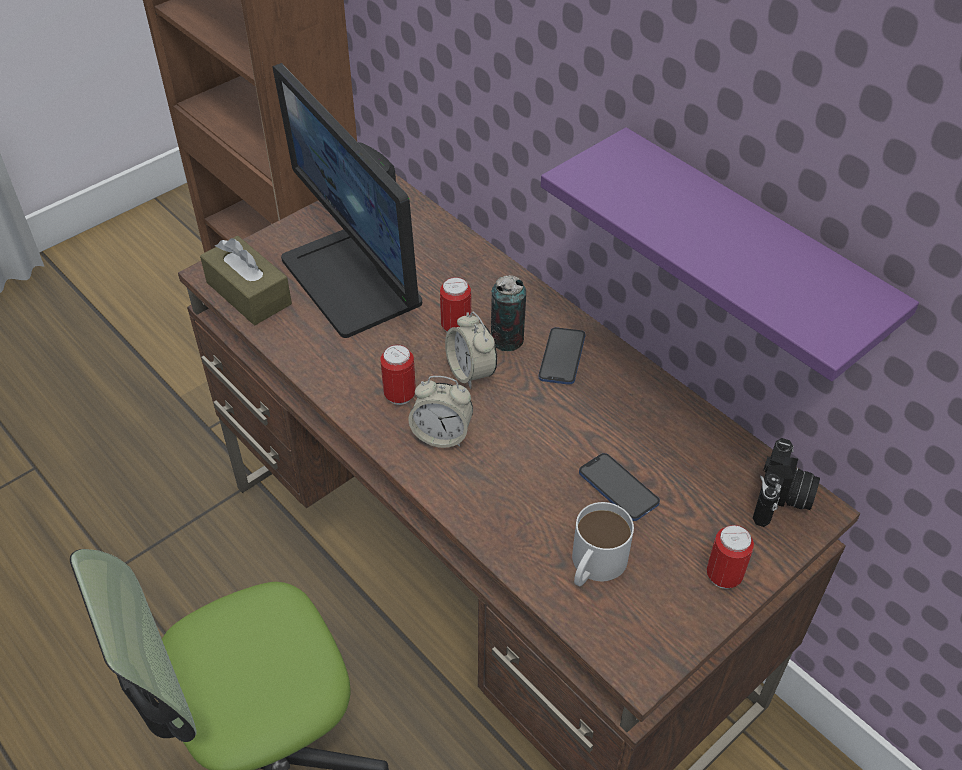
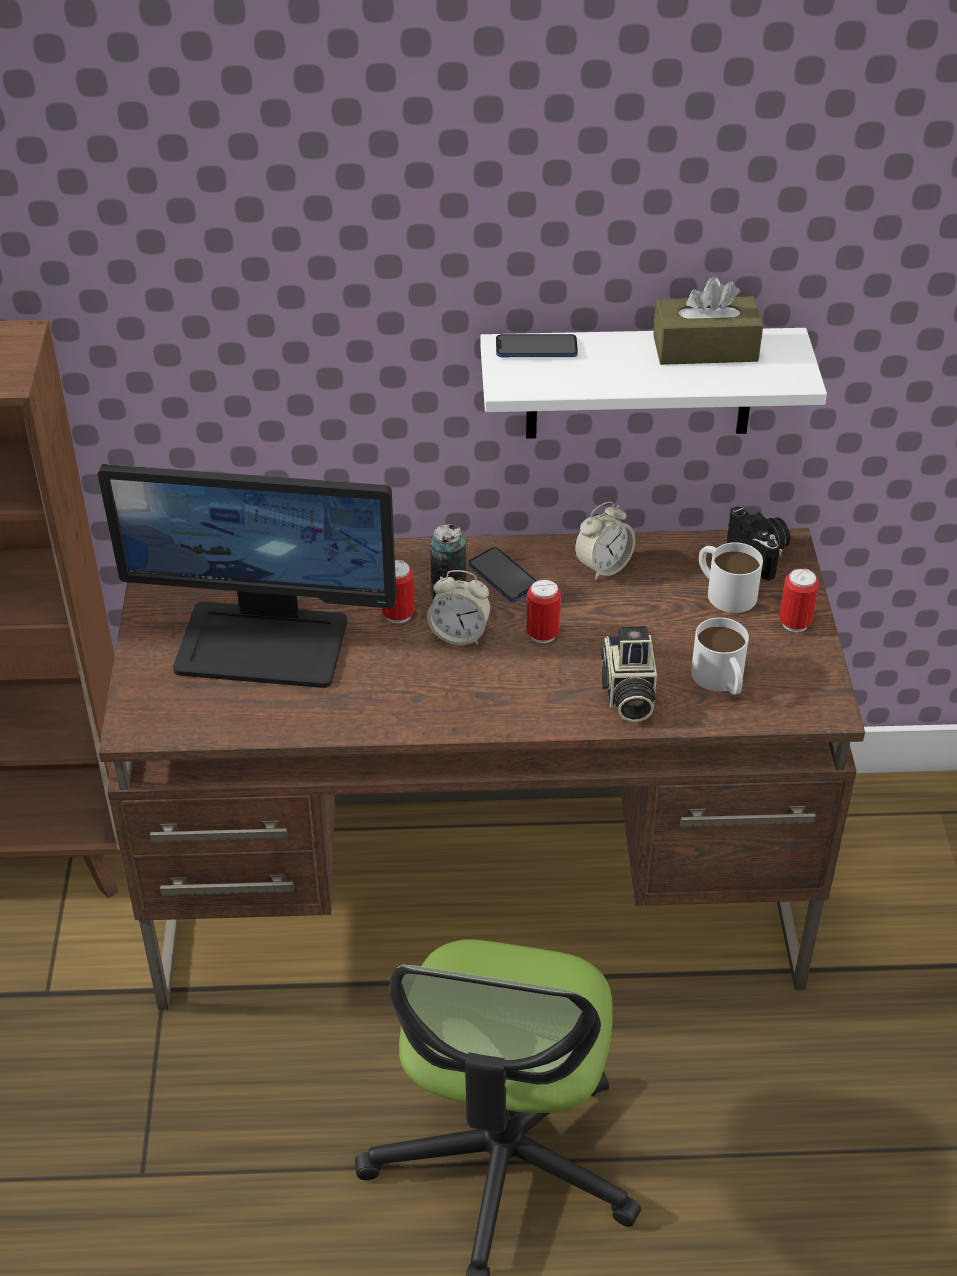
camera: 50 degrees left, 5 degrees down
brown tissue box [200,236,292,325] -> brown tissue box moved to [653,277,763,365]
can [380,344,416,405] -> can moved to [526,579,561,643]
alarm clock [408,376,473,448] -> alarm clock moved to [574,501,635,580]
purple shelf [541,127,919,381] -> white shelf [480,328,827,439]
phone [579,453,660,521] -> phone moved to [496,334,578,357]
none -> camera [600,626,657,722]
none -> white mug [699,542,763,613]

